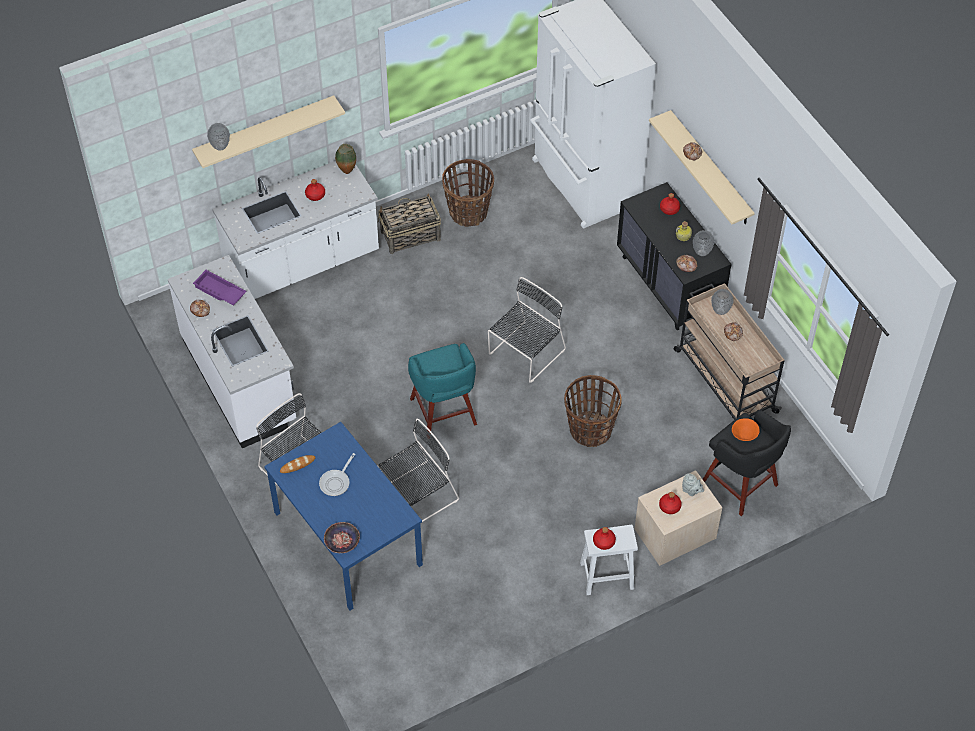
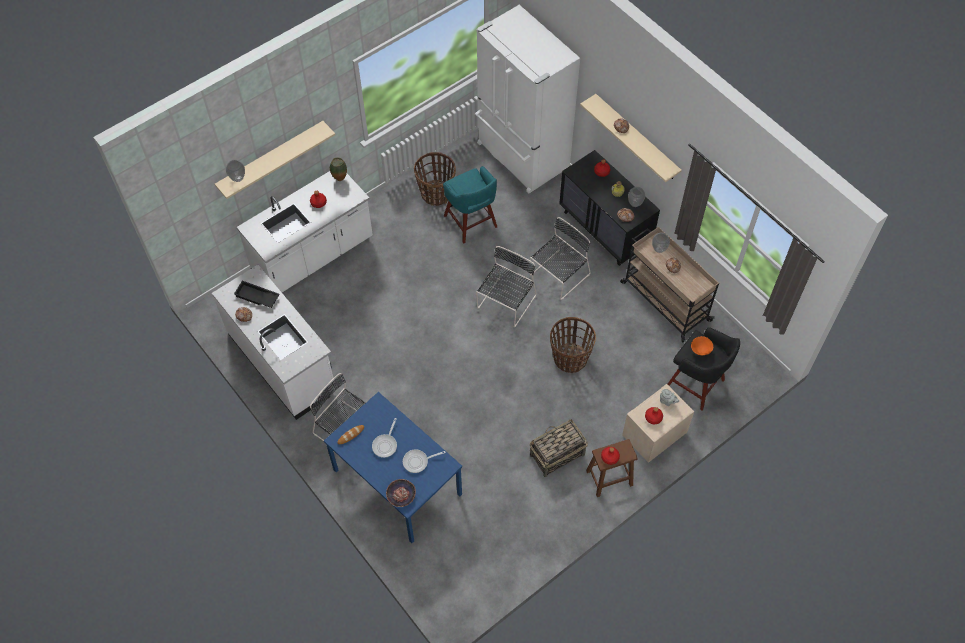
camera: 10 degrees left, 5 degrees up
purple tray [193,270,247,306] -> black tray [234,281,280,308]
basket [378,193,441,254] -> basket moved to [530,419,588,477]
black chair [378,419,459,522] -> black chair moved to [530,217,591,300]
turquoise stool [408,343,477,440] -> turquoise stool moved to [443,166,497,244]
white stool [580,525,638,595] -> brown stool [586,439,638,497]
none -> frying pan [403,449,446,473]

